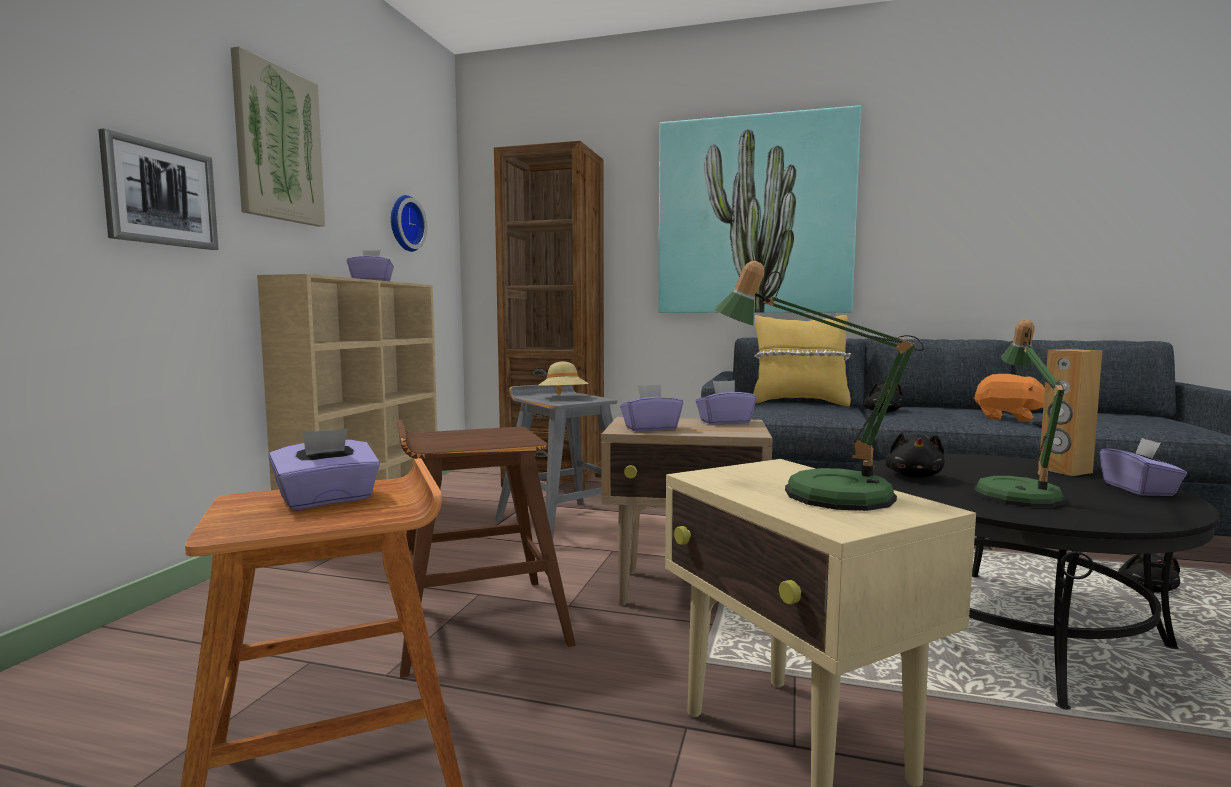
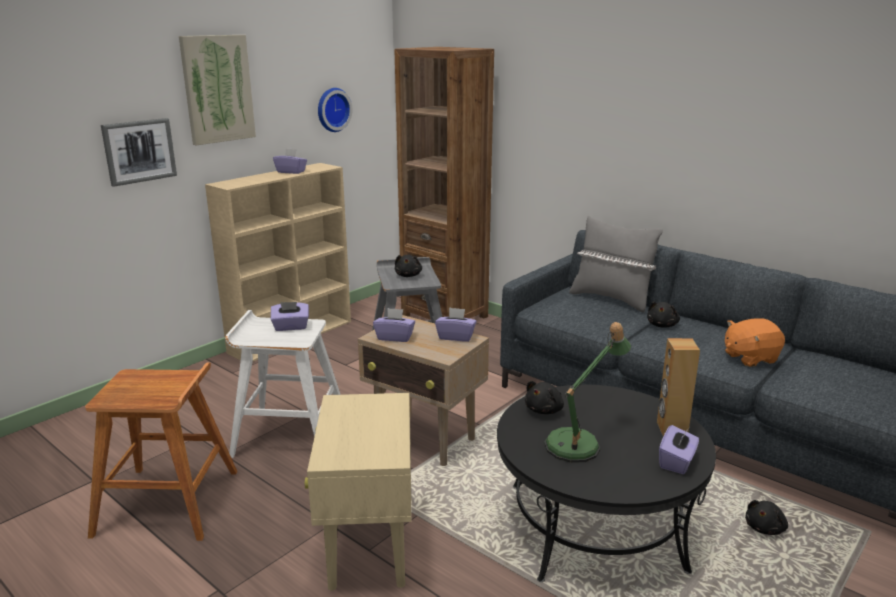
camera: 25 degrees right, 15 degrees up
purple tissue box [269,428,380,510] -> purple tissue box moved to [271,302,309,331]
brown stool [397,420,576,678] -> white stool [225,310,341,458]
beige hat [538,362,589,395] -> black plush toy [395,255,422,277]
picture [658,105,861,313] -> none
table lamp [715,261,924,511] -> none
yellow pillow [753,315,851,406] -> grey pillow [569,216,663,312]
orange plush toy [973,374,1045,422] -> orange plush toy turned 105 degrees clockwise [725,318,785,367]

